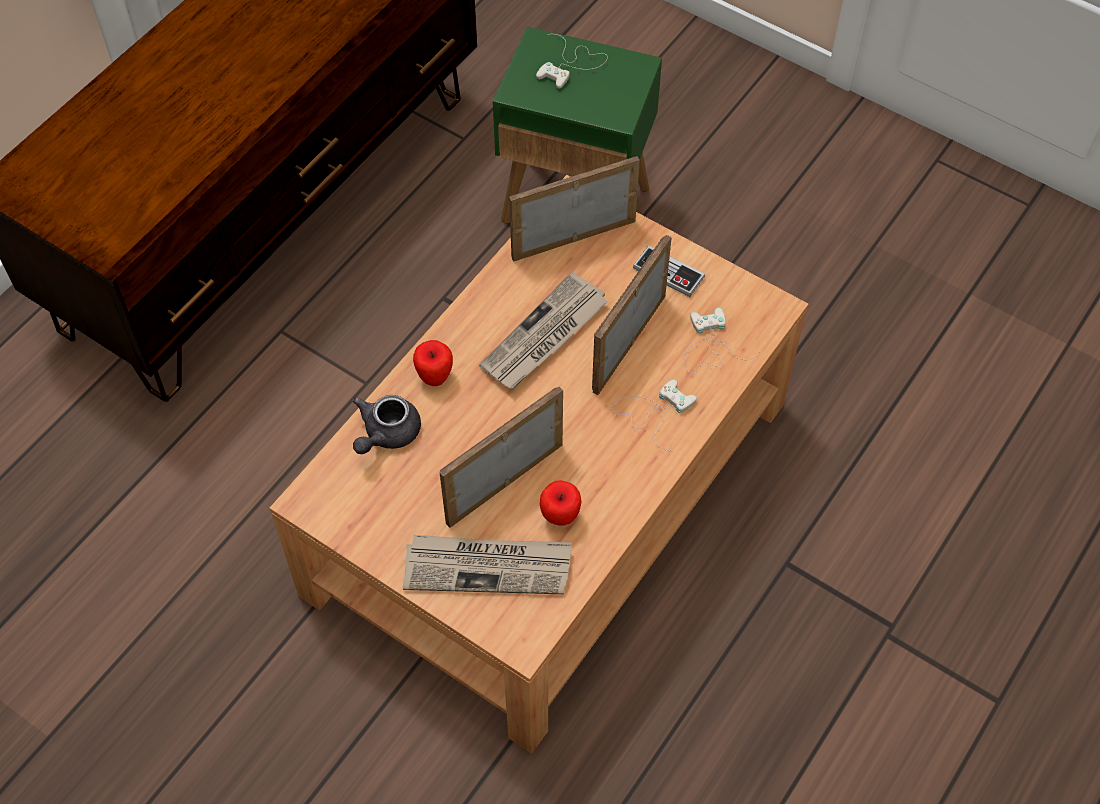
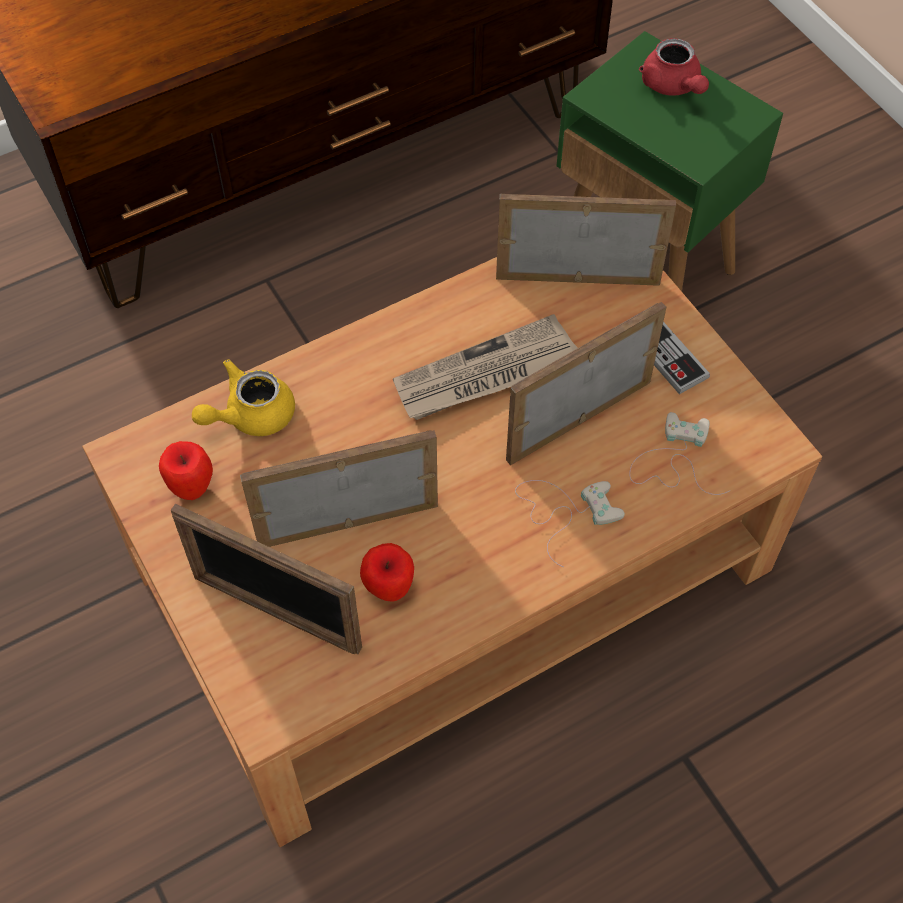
camera: 25 degrees right, 0 degrees up
grey teapot [352,395,421,454] -> yellow teapot [192,359,295,436]
newspaper [403,535,572,594] -> picture frame [171,504,362,654]
apple [413,340,453,386] -> apple moved to [159,441,213,500]
white game controller [536,34,608,89] -> red teapot [639,38,709,96]

